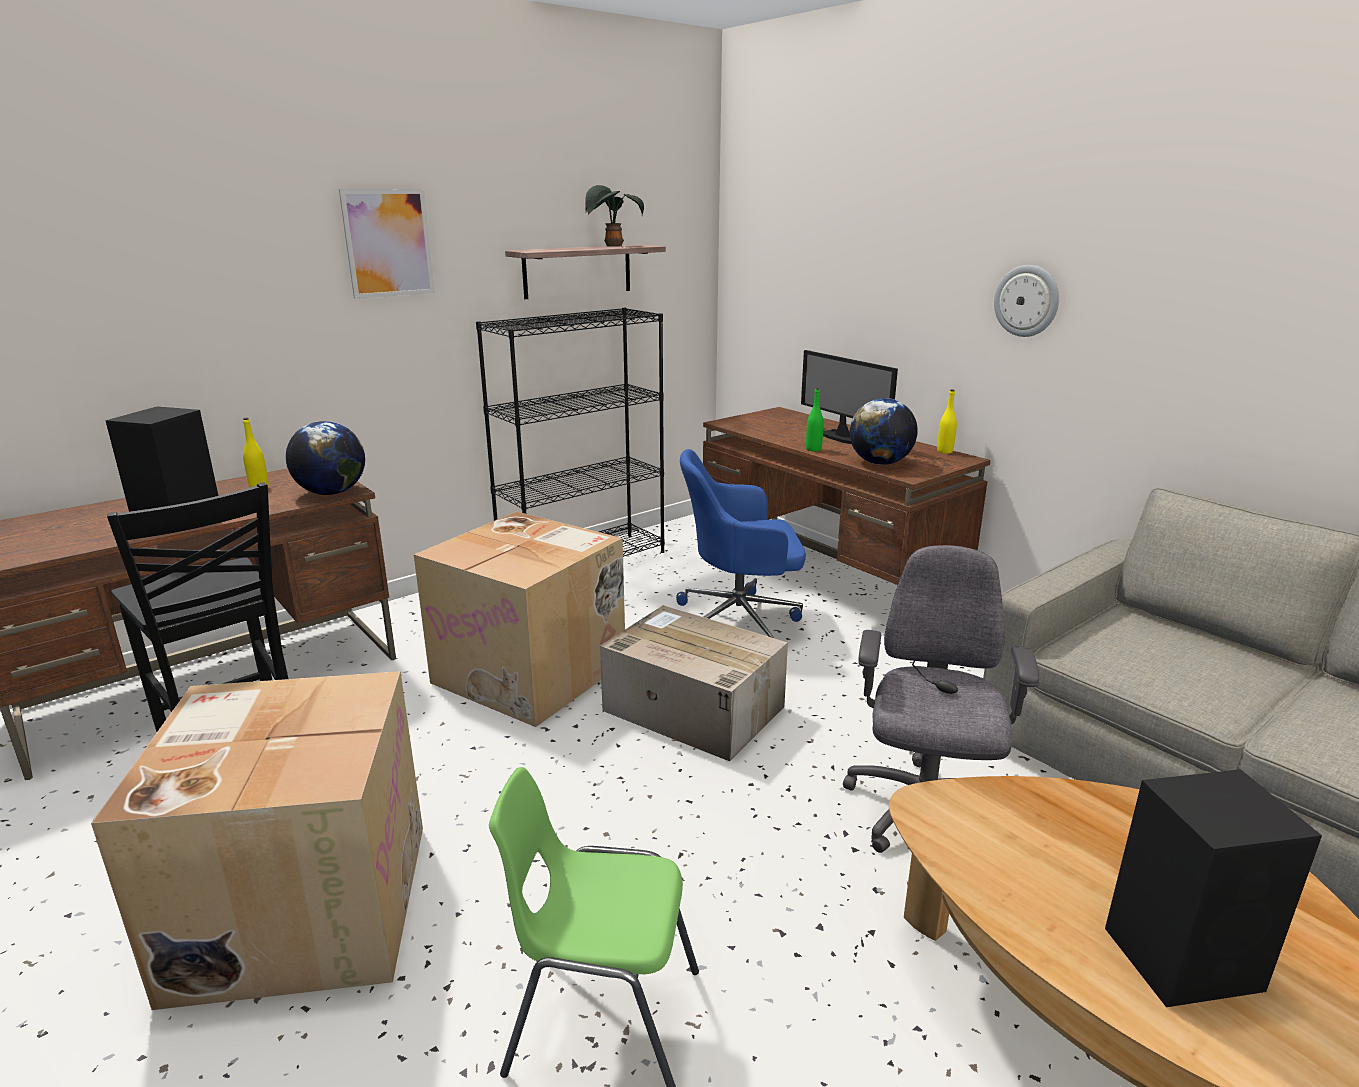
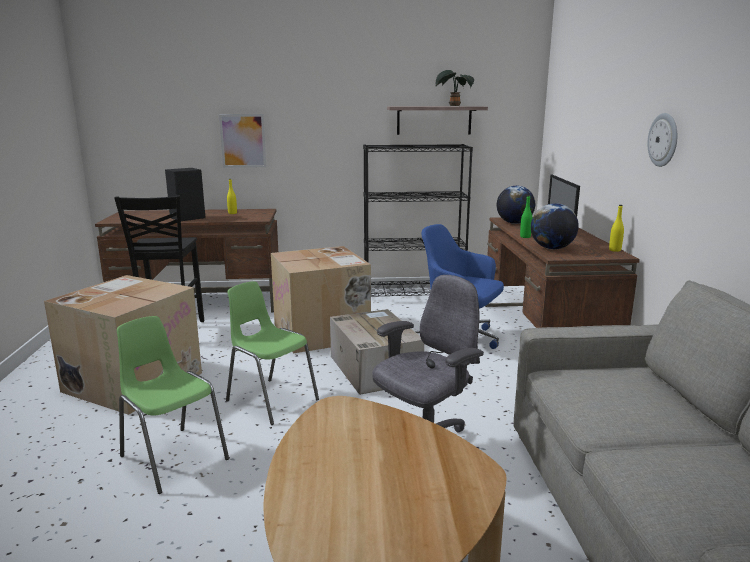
camera: 35 degrees right, 5 degrees down
globe [286,421,365,495] -> globe moved to [497,186,535,224]
picture [339,189,435,299] -> picture moved to [219,114,266,168]
black speaker [1105,769,1322,1007] -> none
none -> green chair [226,281,319,425]

